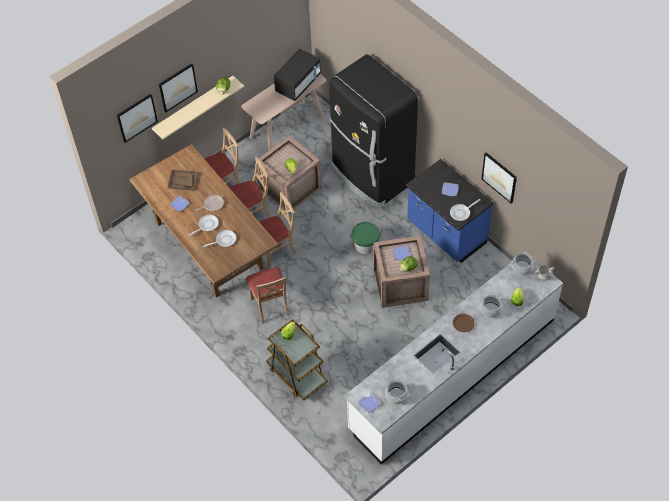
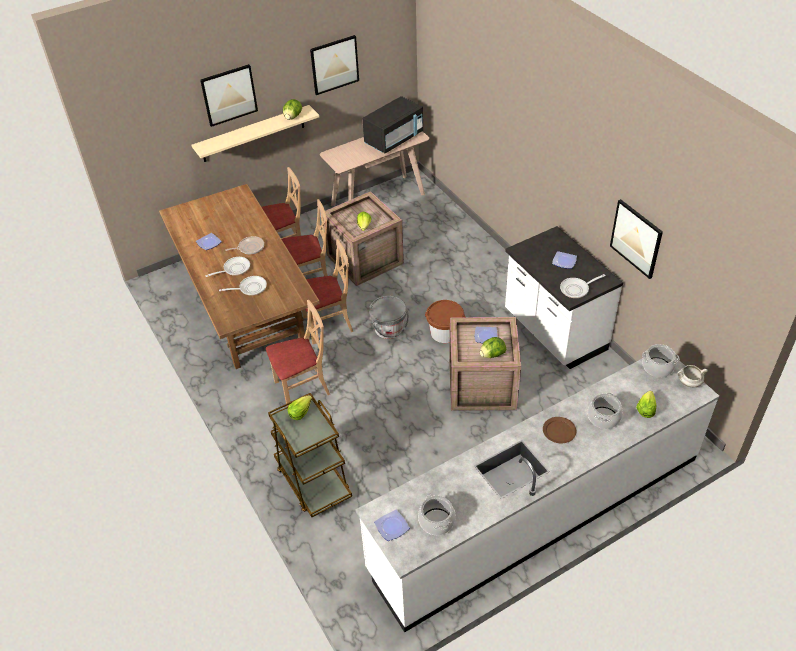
camera: 10 degrees right, 10 degrees down
picture [117,94,158,143] -> picture moved to [310,35,359,95]
brown tray [167,170,199,191] -> none
beige chair [246,267,289,324] -> beige chair turned 105 degrees counterclockwise [266,300,330,407]
black fridge [329,54,418,209] -> none
green bucket [350,222,381,254] -> brown bucket [425,300,465,343]
blue counter [406,159,493,263] -> white counter [505,226,623,369]
none -> grey bucket [369,296,409,339]

